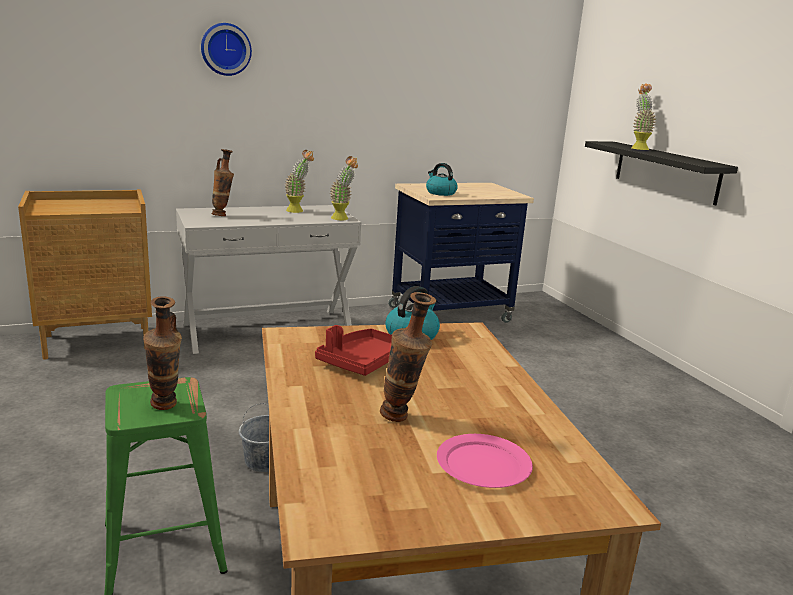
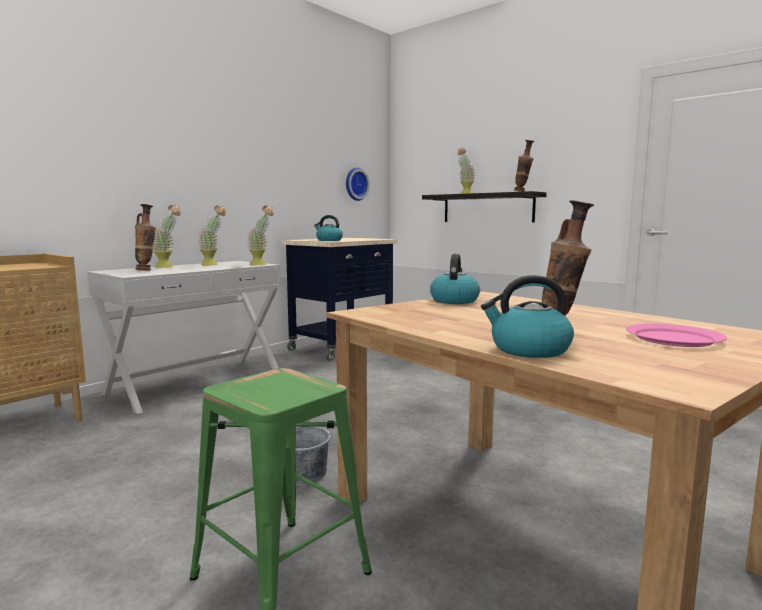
camera: 25 degrees left, 10 degrees down
vase [143,296,182,410] -> vase moved to [514,140,535,192]
wall clock [201,23,252,76] -> wall clock moved to [346,168,370,201]
red tray [315,325,392,376] -> none
none -> potted plant [153,205,181,268]
none -> kettle [481,275,574,358]

